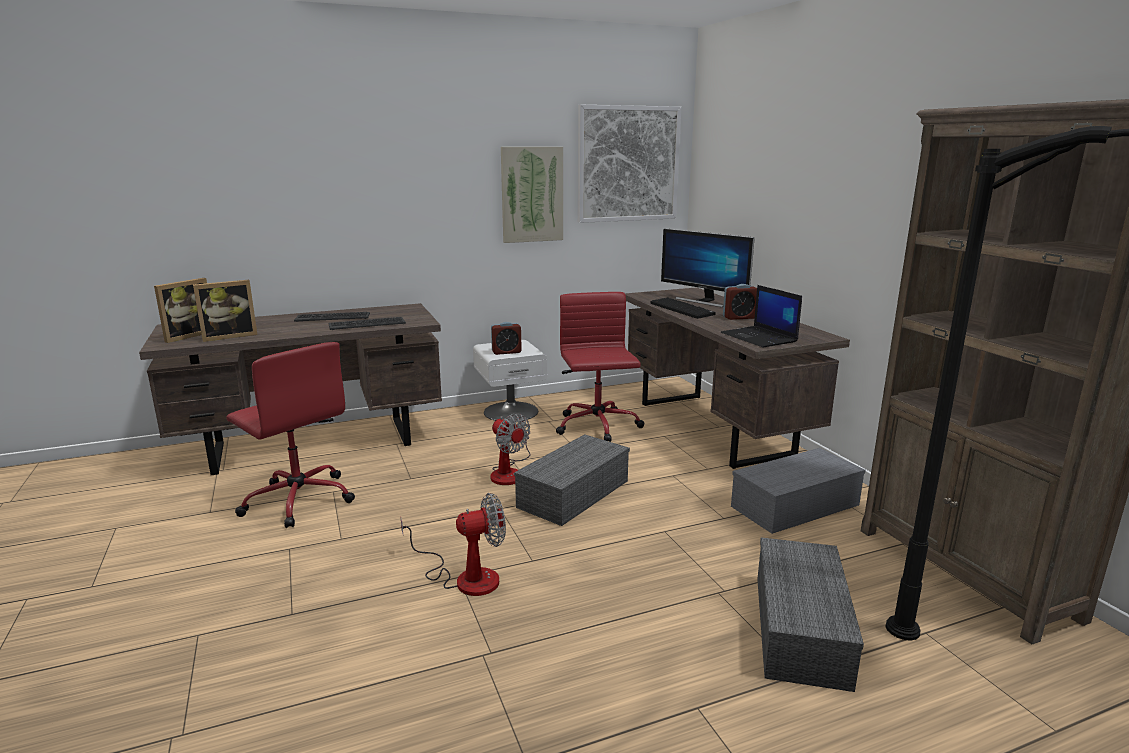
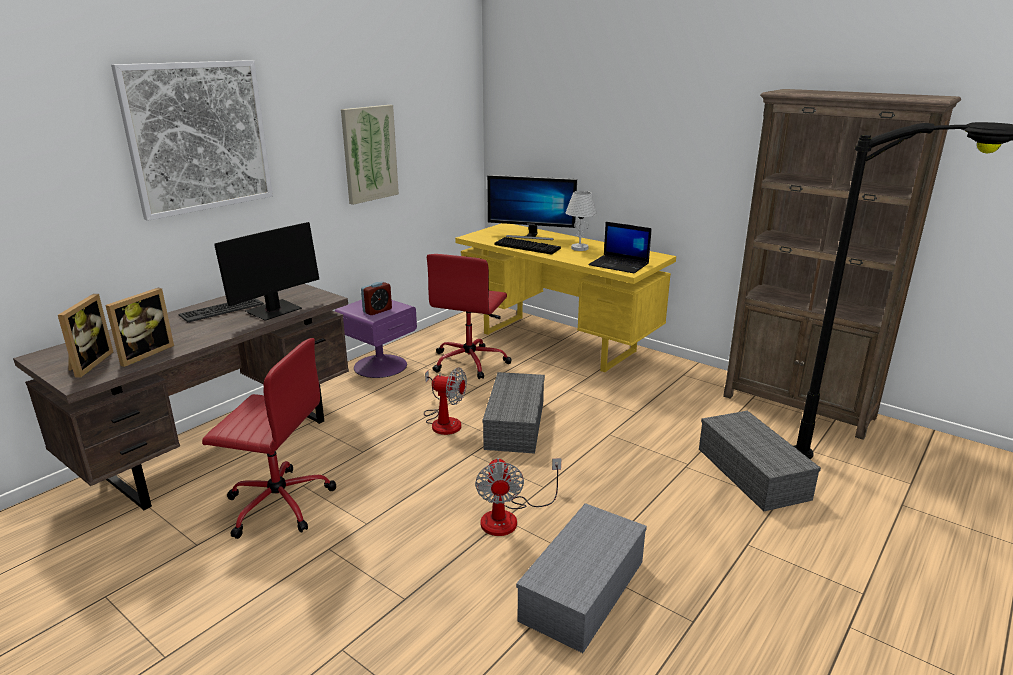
camera: 30 degrees left, 5 degrees up
keyboard [329,317,406,330] -> monitor [214,222,320,321]
fan [401,493,506,596] -> fan turned 135 degrees clockwise [475,458,562,536]
white nightstand [473,340,547,422] -> purple nightstand [335,300,417,378]
red office chair [556,292,645,442] -> red office chair turned 120 degrees counterclockwise [427,254,512,379]
picture [578,105,681,223] -> picture moved to [111,60,273,221]
brown desk [625,287,850,469] -> yellow desk [455,223,676,372]
alarm clock [723,284,757,320] -> white table lamp [566,191,597,251]
grey storage box [731,448,866,534] -> grey storage box moved to [516,503,647,653]

